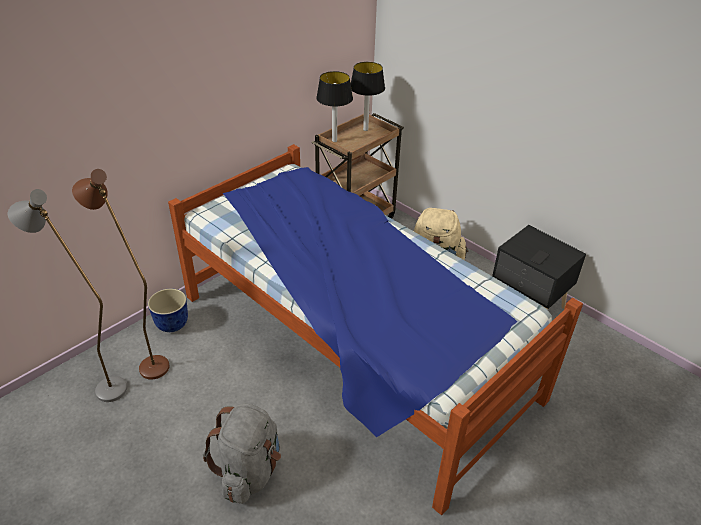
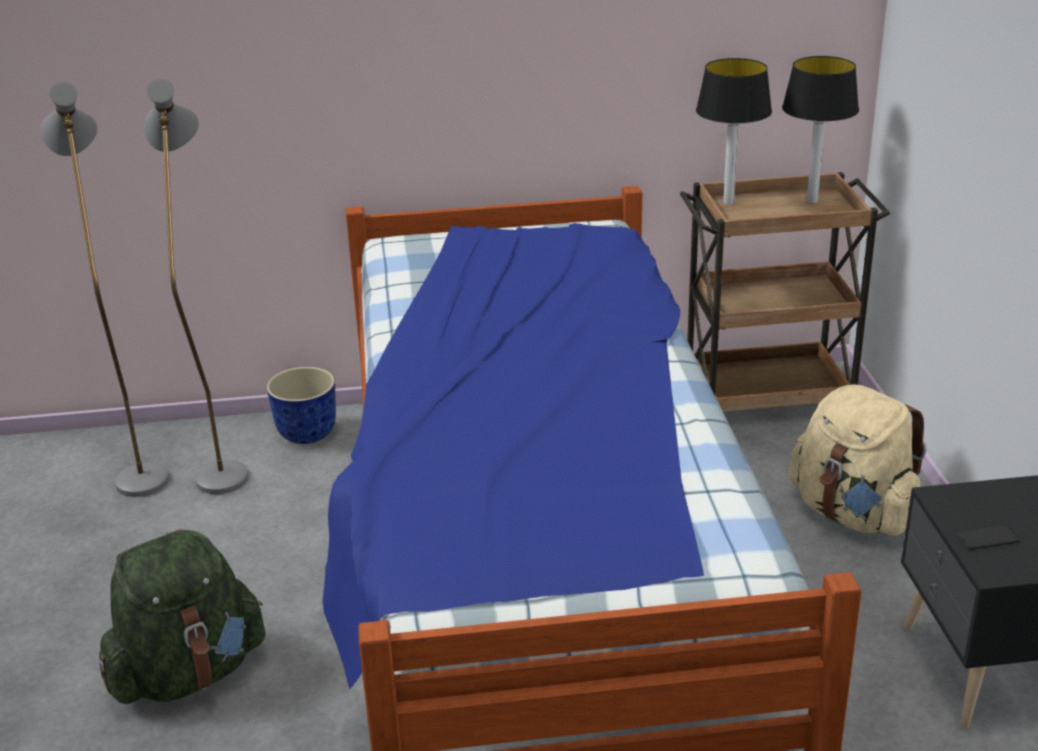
camera: 40 degrees right, 10 degrees down
brown floor lamp [72,169,169,379] -> grey floor lamp [144,79,249,494]
grey backpack [203,404,281,504] -> green backpack [99,529,265,704]

